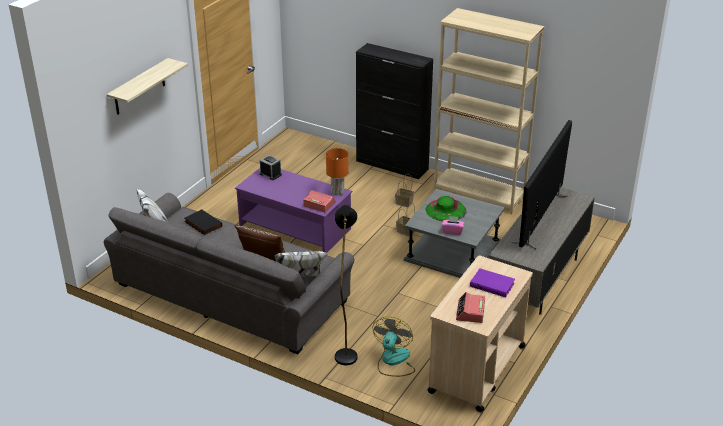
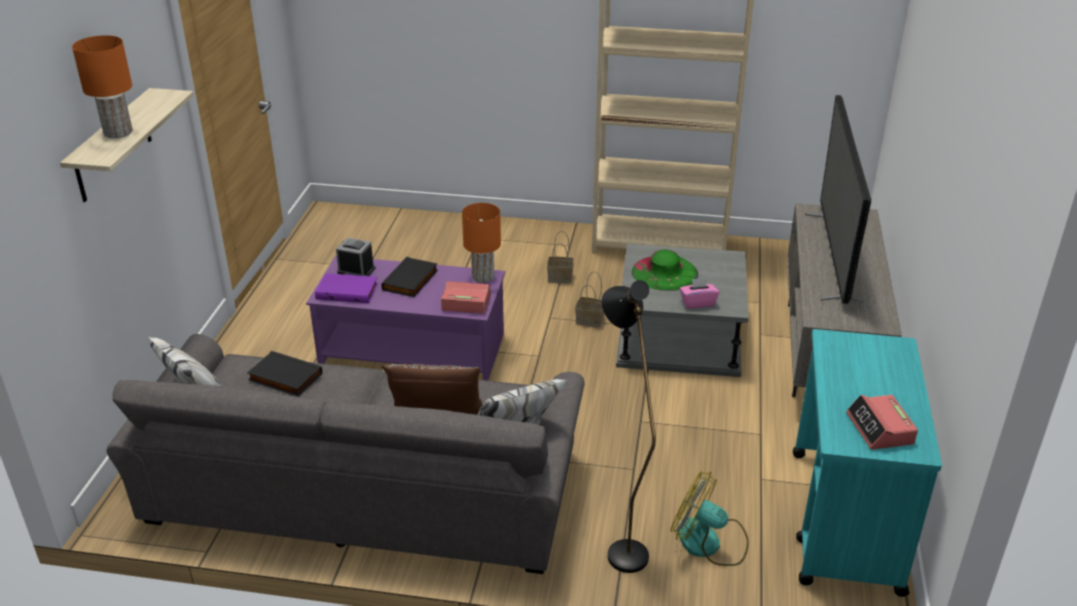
camera: 20 degrees left, 0 degrees up
black cabinet [356,43,433,179] -> none
fan [373,317,415,377] -> fan turned 60 degrees counterclockwise [670,471,749,566]
beige cart [428,255,533,412] -> turquoise cart [793,329,942,597]
purple book [470,268,515,297] -> purple book moved to [315,273,378,303]
none -> orange table lamp [72,35,133,138]
none -> black book [381,257,438,297]

